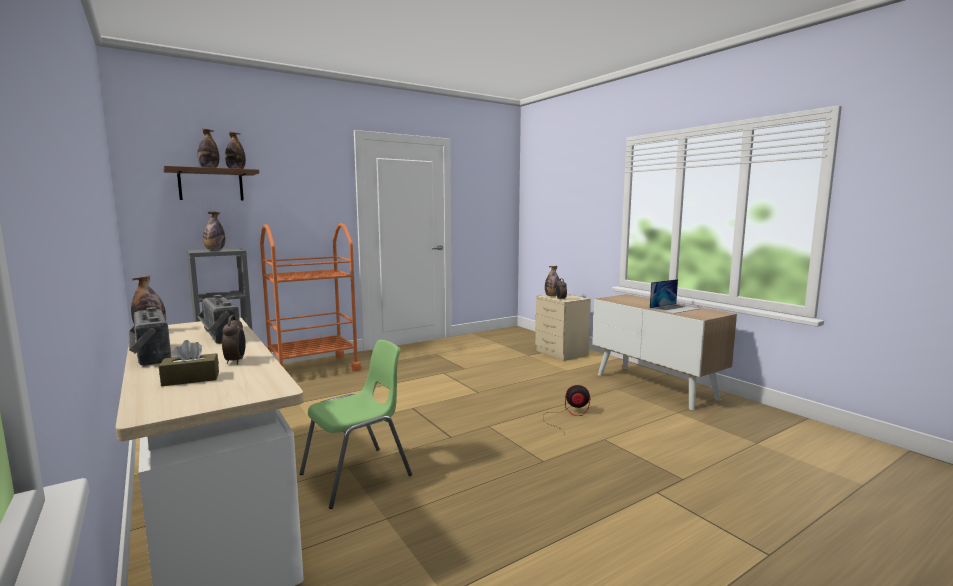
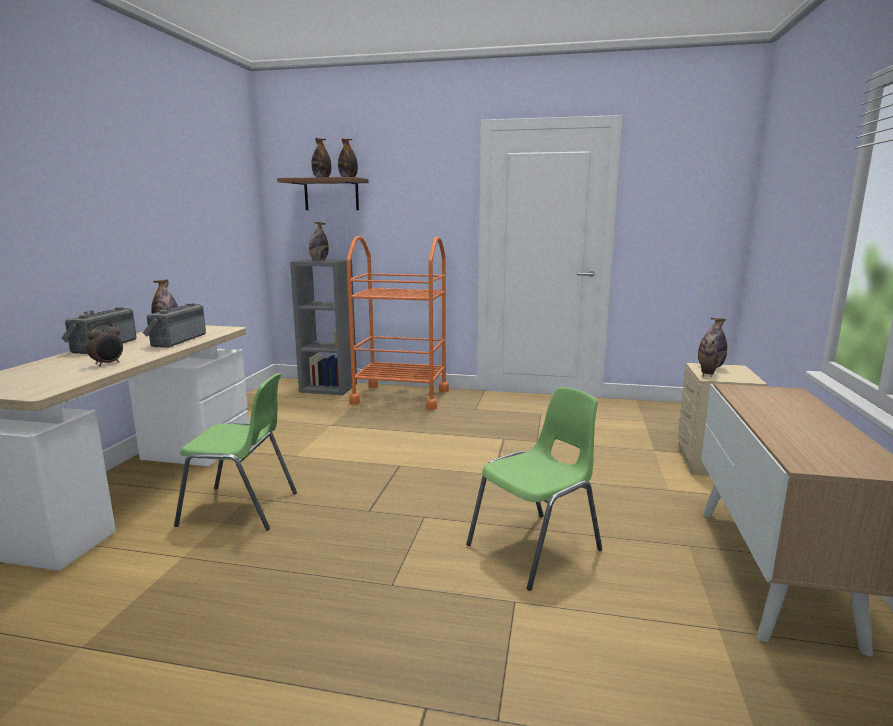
camera: 45 degrees right, 5 degrees up
brown tissue box [159,340,219,386] -> none
fan [543,385,591,431] -> green chair [466,387,602,591]
laptop [650,279,701,314] -> none

